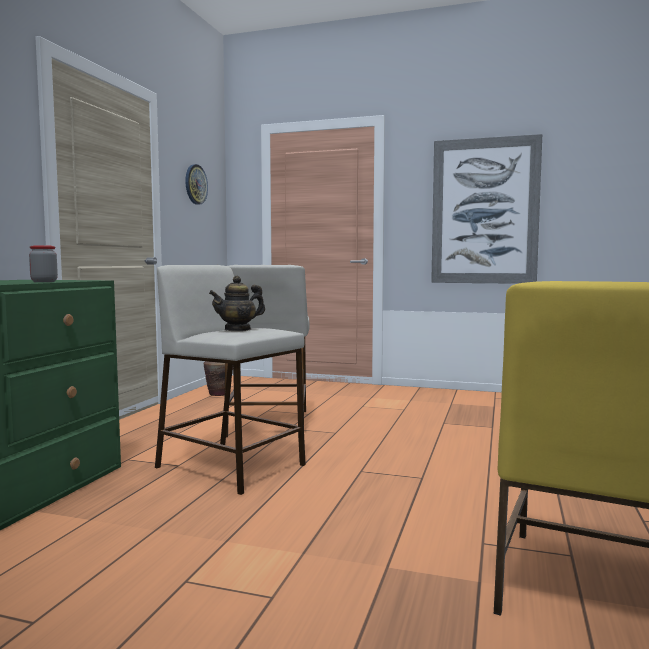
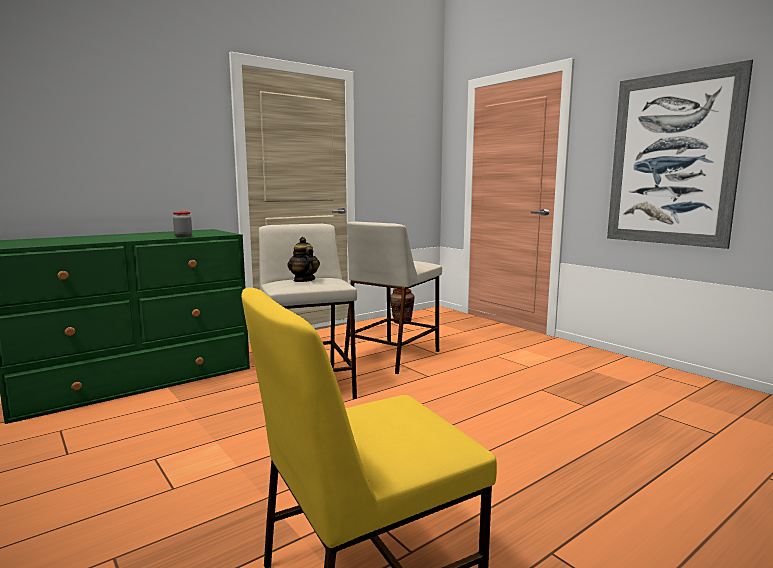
camera: 35 degrees right, 5 degrees up
wall clock [185,164,208,205] -> none
teapot [209,276,265,331] -> teapot turned 60 degrees clockwise [288,237,320,282]

